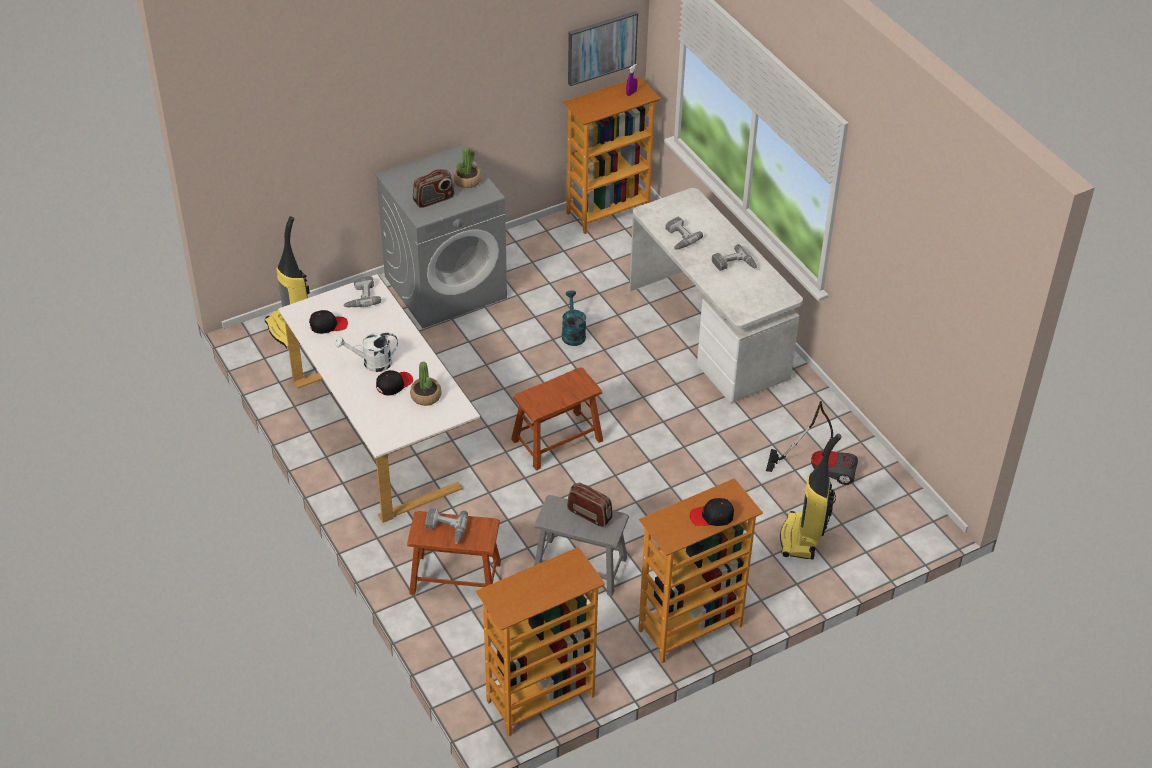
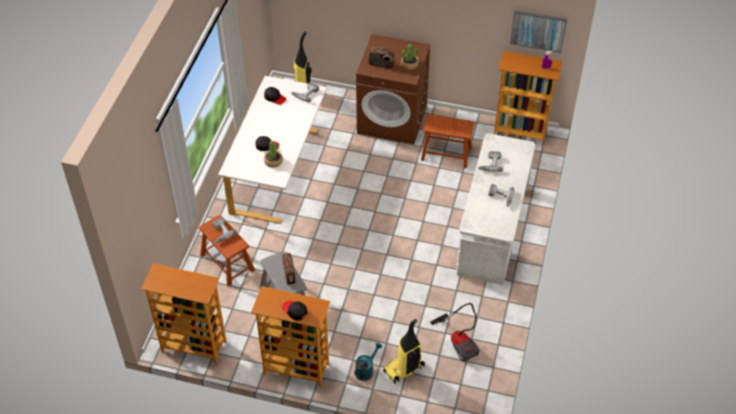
camera: 45 degrees right, 5 degrees up
white watering can [335,332,398,372] -> none
grey washing machine [375,146,507,328] -> brown washing machine [356,34,431,144]
brown stool [511,368,603,470] -> brown stool moved to [421,114,474,168]
turquoise watering can [562,290,586,346] -> turquoise watering can moved to [355,342,382,381]

